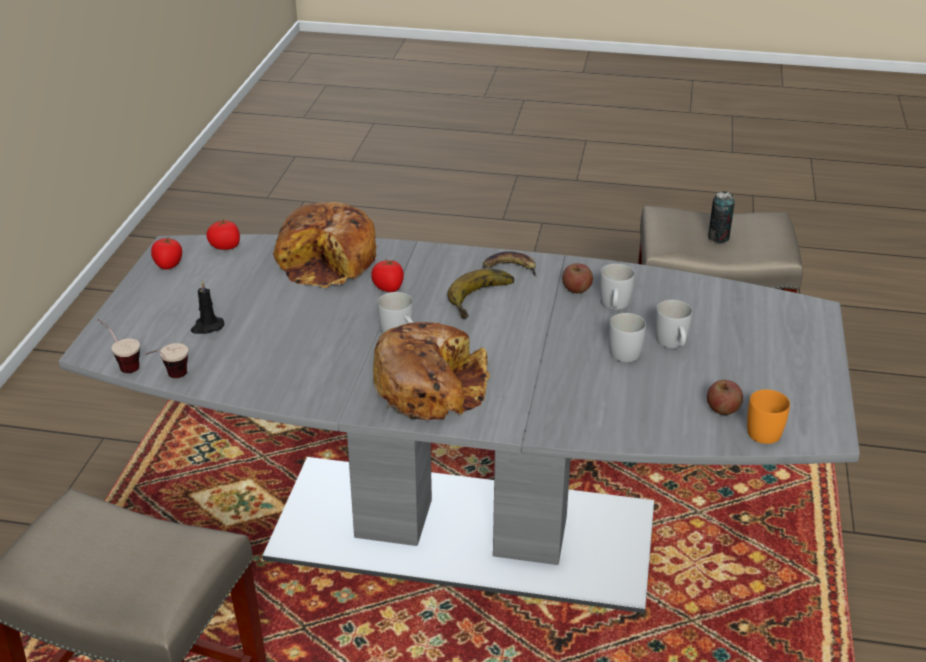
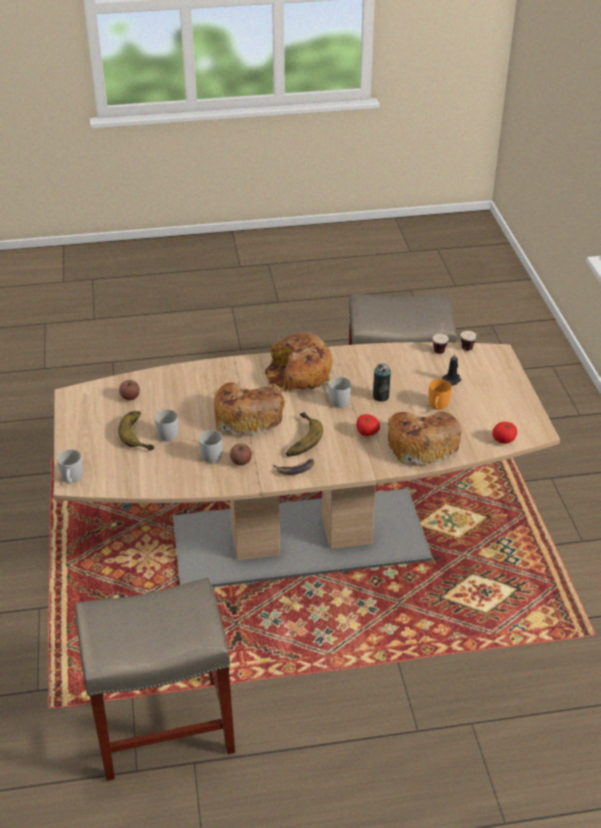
camera: 160 degrees right, 5 degrees up
grey dining table [59,234,860,613] -> brown dining table [54,342,560,587]
tomato [151,236,182,269] -> none
white mug [609,313,646,362] -> white mug moved to [57,449,83,484]
can [708,191,735,243] -> can moved to [373,364,391,402]
orange mug [747,389,790,444] -> orange mug moved to [429,379,452,410]
none -> banana [118,411,154,451]
none -> bread [214,382,285,435]

